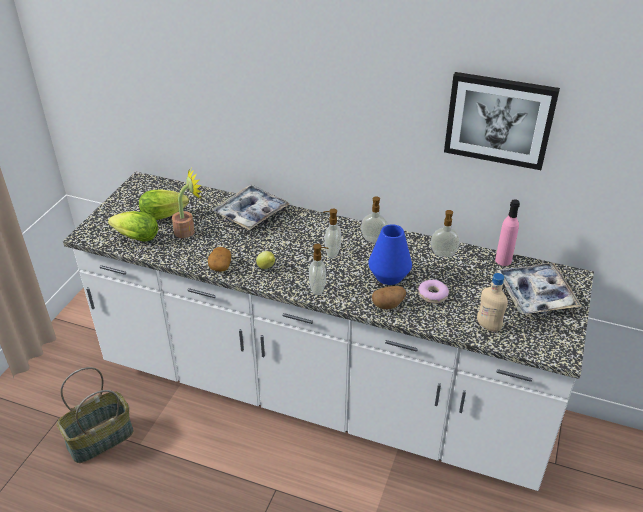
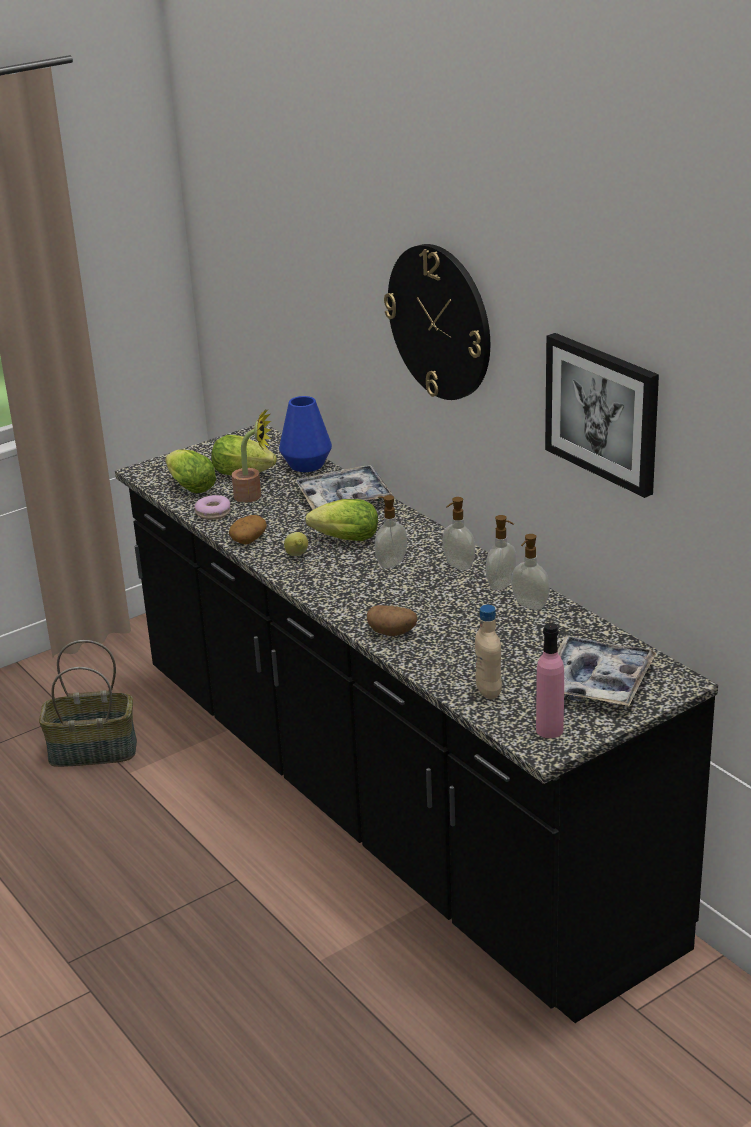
camera: 35 degrees right, 10 degrees down
white counter [63,171,594,491] -> black counter [115,425,718,1023]
soap dispenser [309,244,328,295] -> soap dispenser moved to [486,515,516,591]
blue vase [368,224,412,285] -> blue vase moved to [279,396,332,472]
donut [418,280,449,303] -> donut moved to [195,495,231,520]
pink bottle [495,199,520,266] -> pink bottle moved to [536,623,564,738]
none -> lettuce [306,499,378,541]
none -> wall clock [384,244,490,400]

